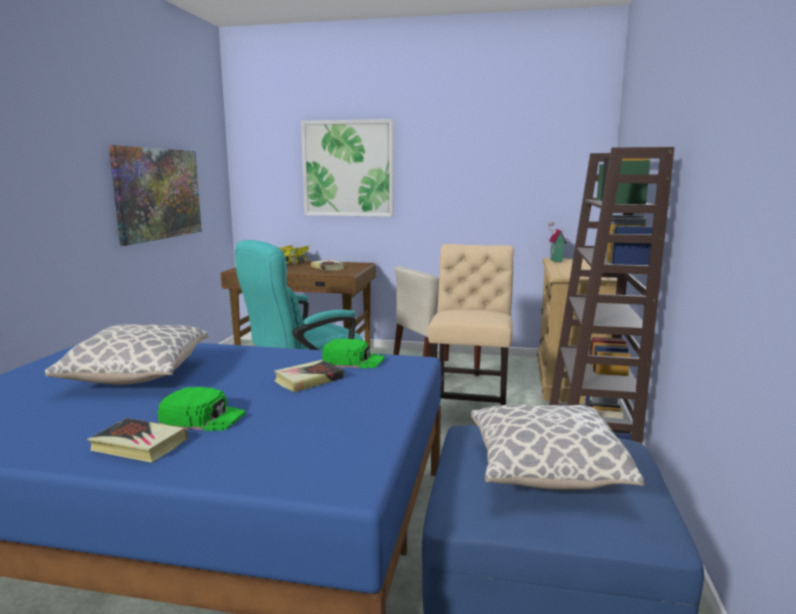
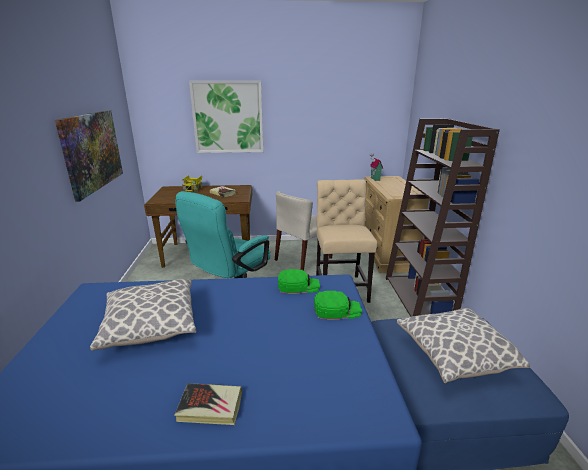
camera: 15 degrees left, 10 degrees up
green cap [157,387,246,431] -> green cap moved to [314,291,362,320]
book [274,360,344,392] -> none

